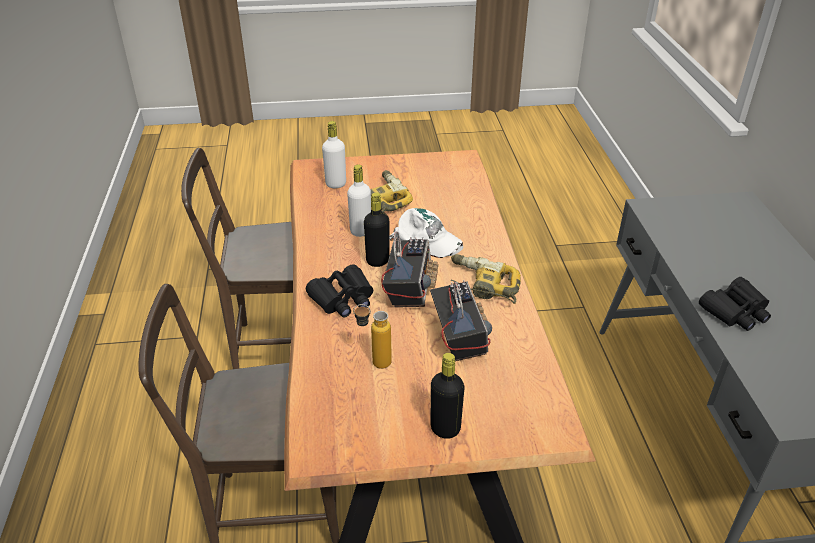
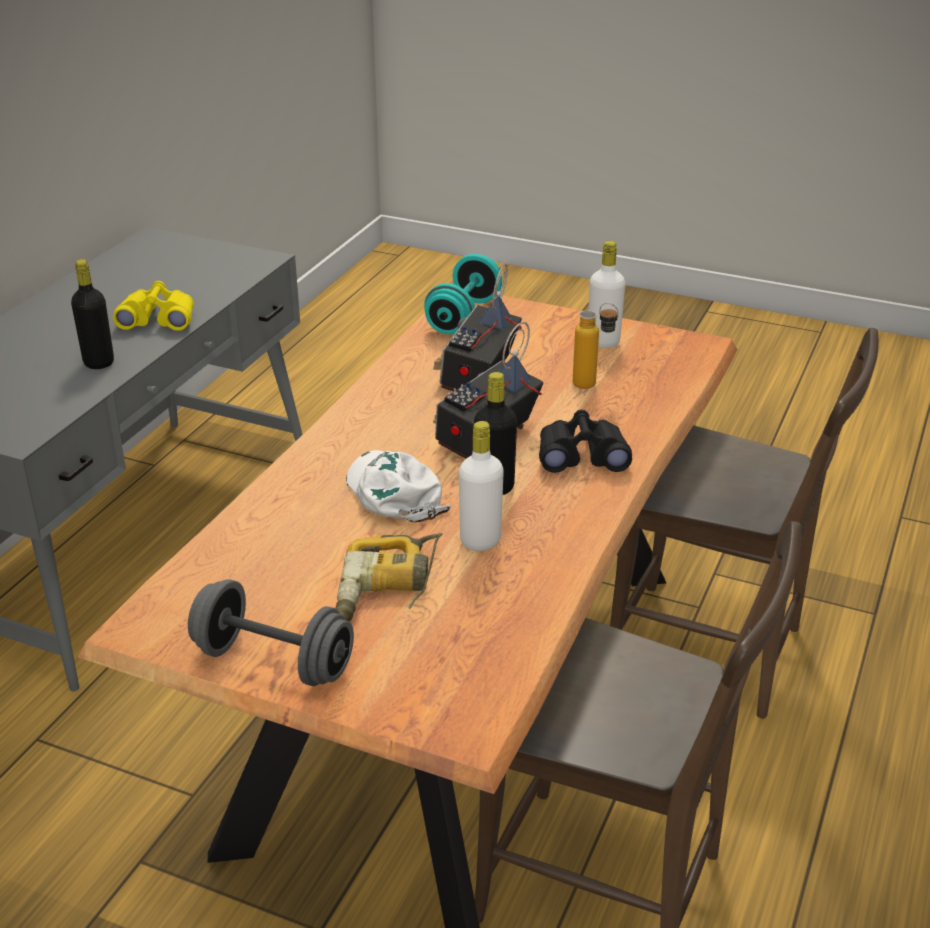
camera: 150 degrees left, 5 degrees down
white bottle [322,121,346,188] -> white bottle moved to [589,241,625,348]
black bottle [431,353,464,439] -> black bottle moved to [71,259,114,369]
power drill [451,254,521,304] -> none
black binoculars [699,277,771,331] -> yellow binoculars [113,281,194,331]
none -> grey dumbbell [188,579,354,686]
none -> turquoise dumbbell [424,254,502,334]

